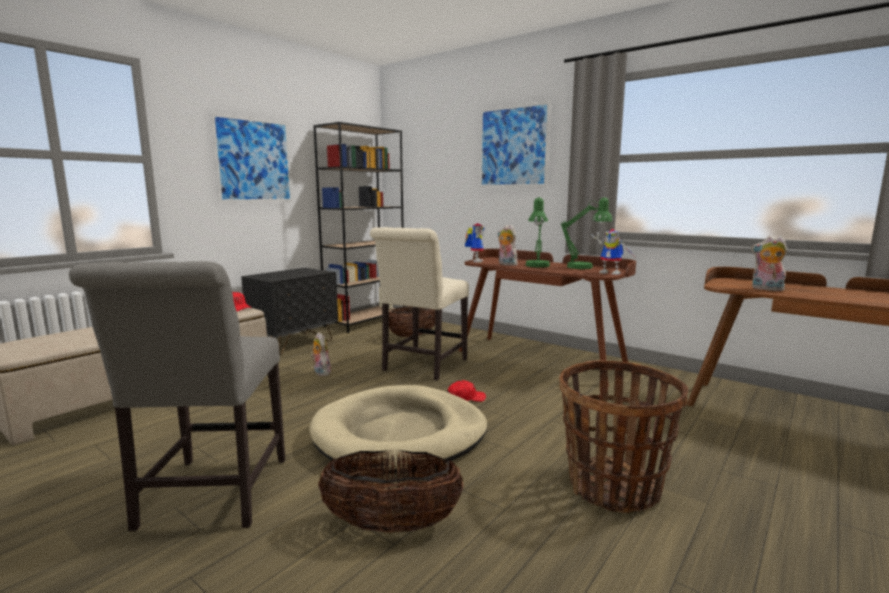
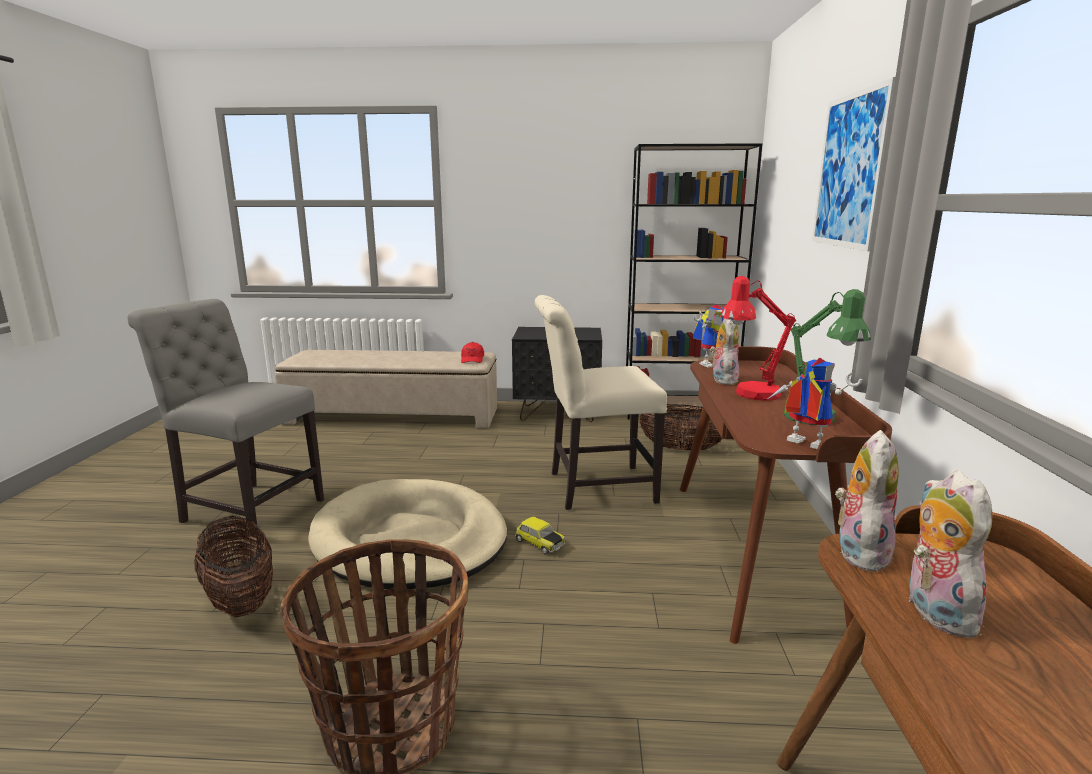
camera: 55 degrees right, 5 degrees up
grey chair [69,261,285,531] -> grey chair turned 60 degrees clockwise [128,299,324,536]
picture [210,113,293,203] -> none
plush toy [311,332,331,376] -> plush toy moved to [835,430,899,574]
red cap [447,380,486,402] -> toy car [515,517,566,555]
green table lamp [525,197,550,267] -> red table lamp [720,276,796,401]
toy robot [592,229,635,275] -> toy robot turned 135 degrees clockwise [766,358,862,449]

